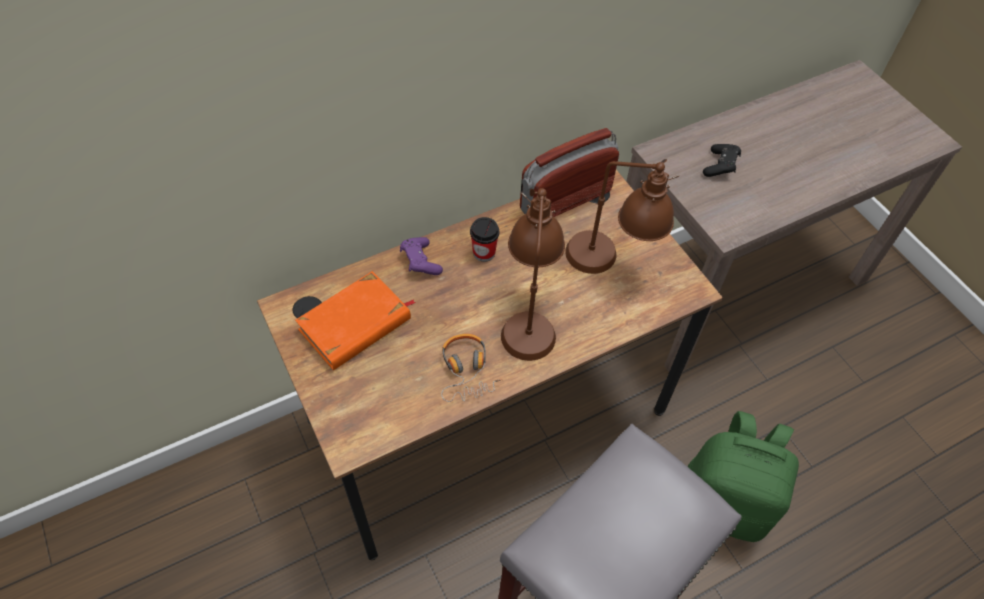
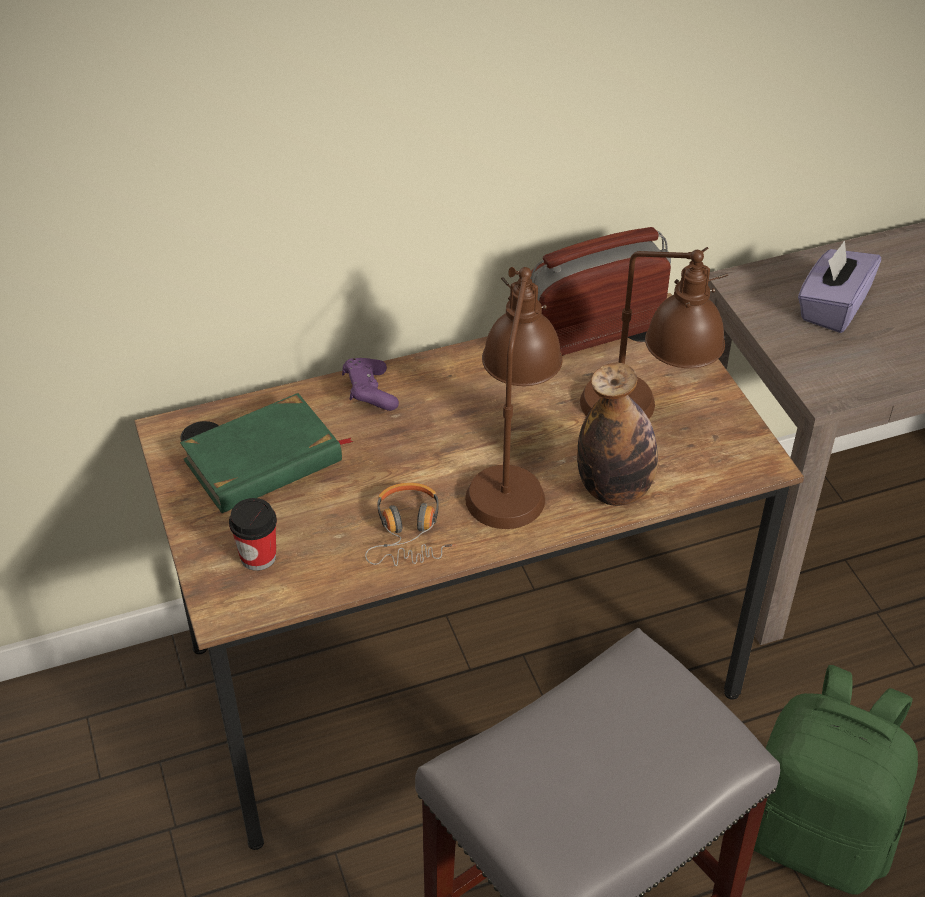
camera: 10 degrees right, 10 degrees down
orange book [295,271,416,370] -> green book [180,393,354,513]
cup [470,217,499,262] -> cup moved to [229,498,277,571]
black game controller [703,144,741,177] -> purple tissue box [798,240,881,333]
none -> bottle [577,362,658,506]

